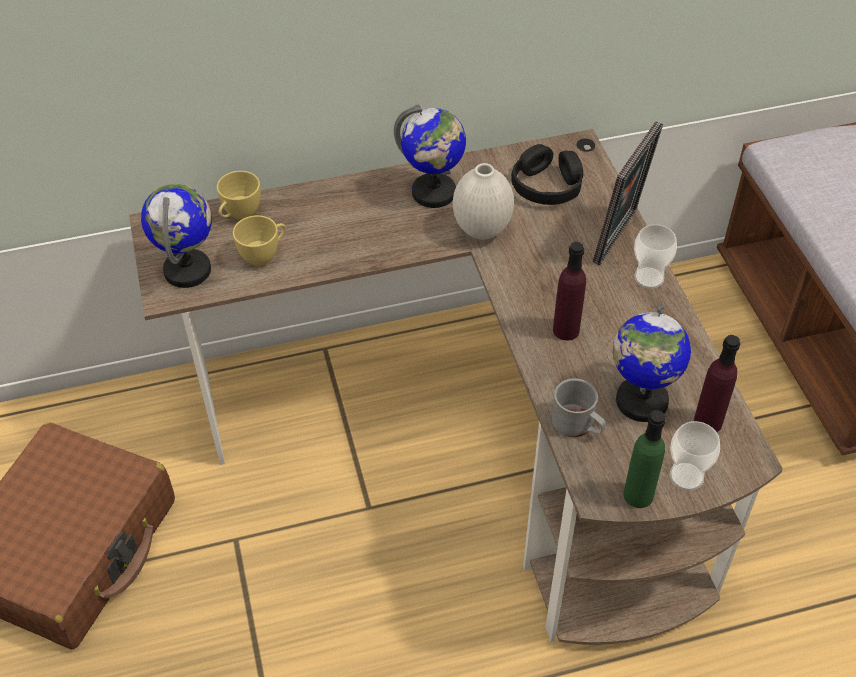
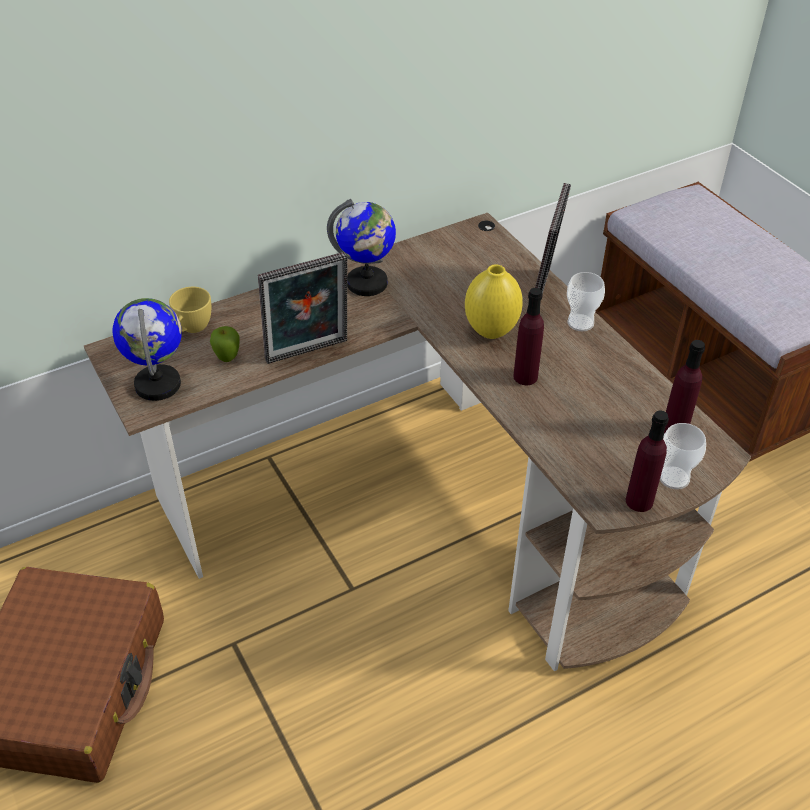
camera: 15 degrees left, 5 degrees down
yellow cup [233,215,286,266] -> apple [210,326,240,362]
white vase [453,163,514,240] -> none
black headphones [511,144,583,205] -> none
grey mug [552,378,606,437] -> none
globe [613,302,691,422] -> none
green bottle [623,410,666,508] -> purple bottle [626,411,669,512]
none -> picture frame [258,252,347,364]
none -> yellow vase [465,264,523,339]

